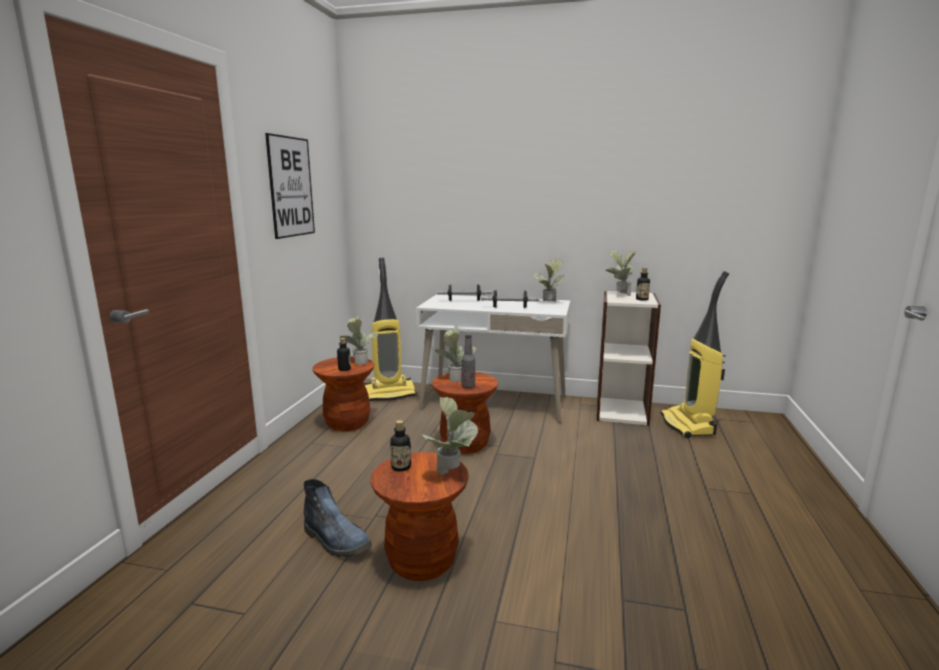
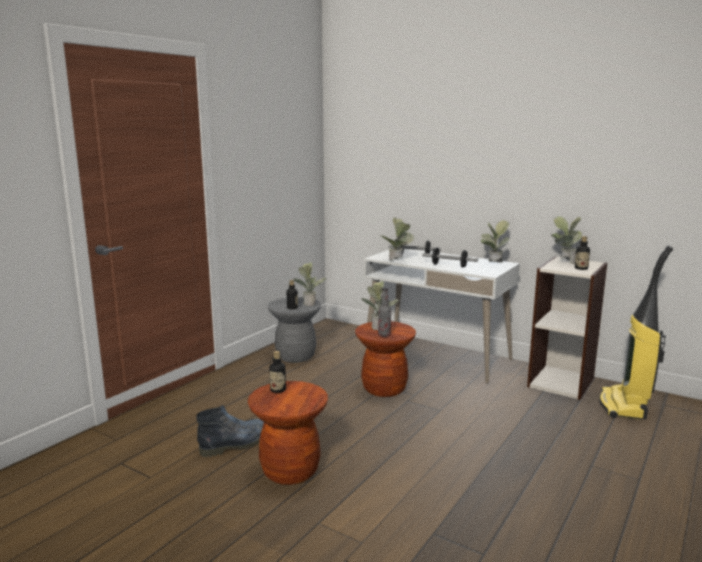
camera: 20 degrees right, 0 degrees up
picture [265,133,315,239] -> none
boot [304,479,372,557] -> boot turned 90 degrees counterclockwise [196,405,264,457]
brown stool [313,357,375,431] -> grey stool [268,297,321,363]
vacuum cleaner [364,258,417,401] -> none
potted plant [421,397,478,475] -> potted plant moved to [380,218,414,261]

